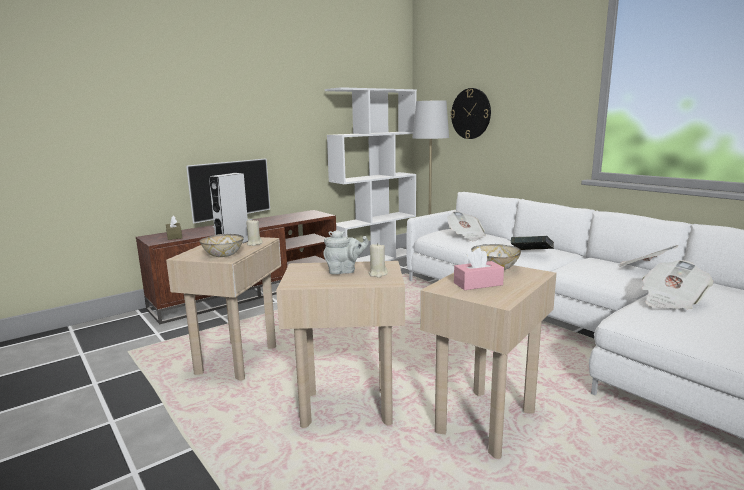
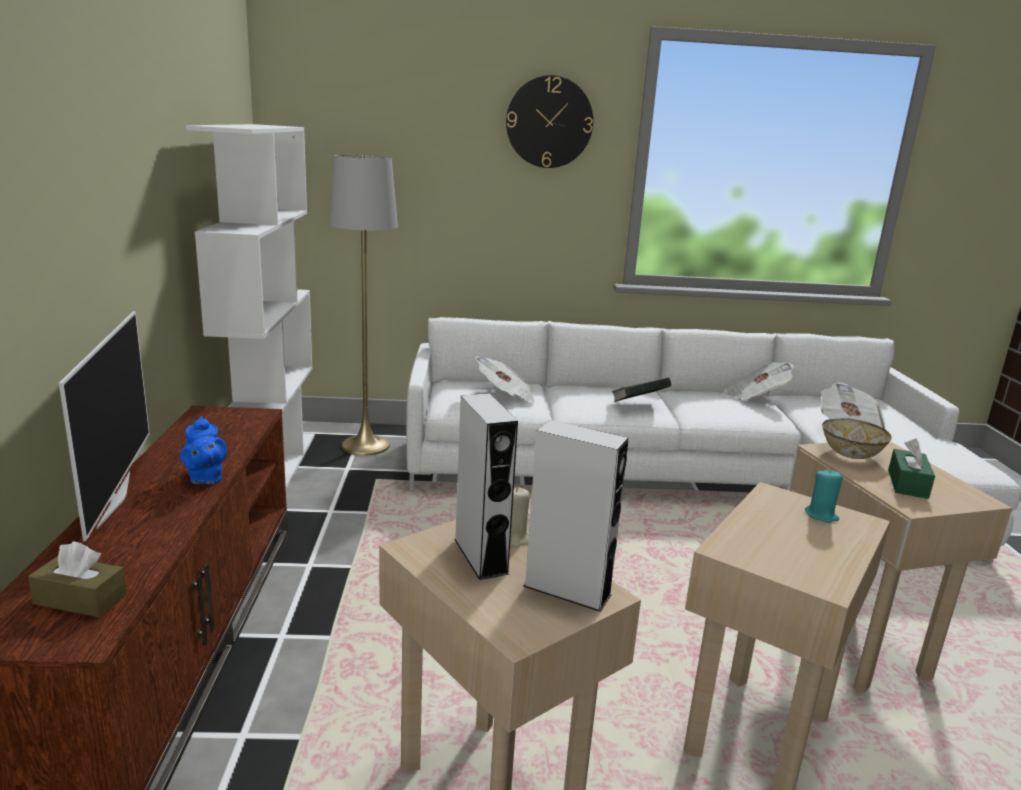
camera: 55 degrees left, 5 degrees up
bowl [200,234,244,257] -> grey speaker [523,420,628,612]
grey teapot [323,230,369,275] -> none
beige candle [369,243,388,278] -> turquoise candle [805,469,843,523]
wall clock [450,88,491,139] -> wall clock moved to [506,75,593,168]
pink tissue box [454,248,504,290] -> green tissue box [888,439,935,499]
none -> blue teapot [180,416,227,484]

